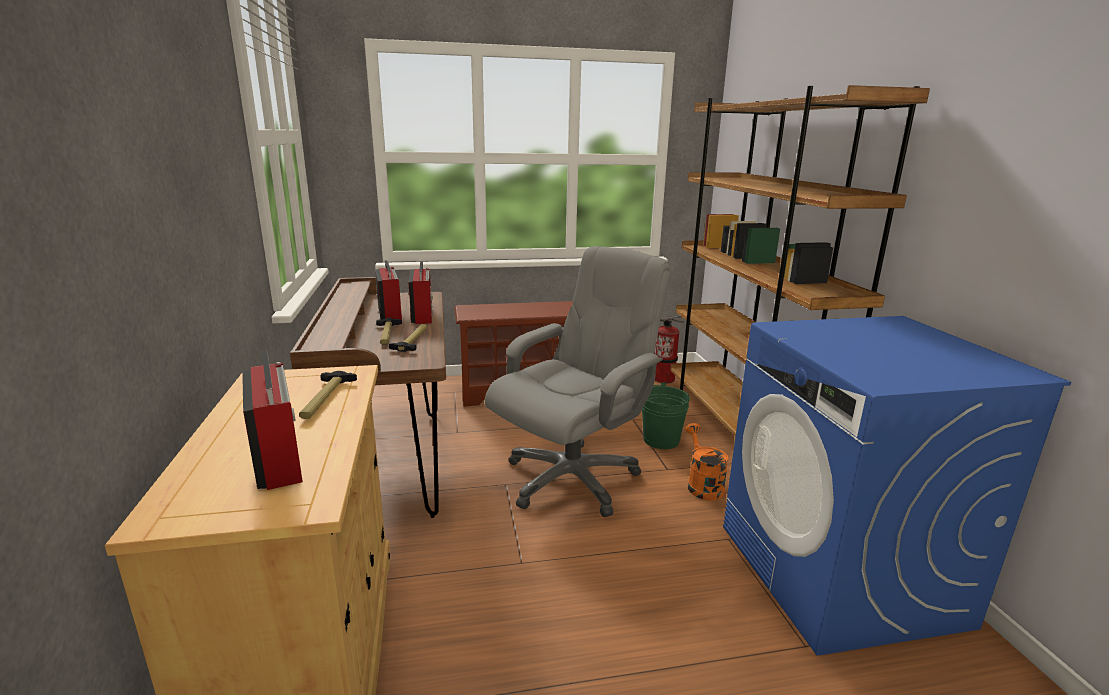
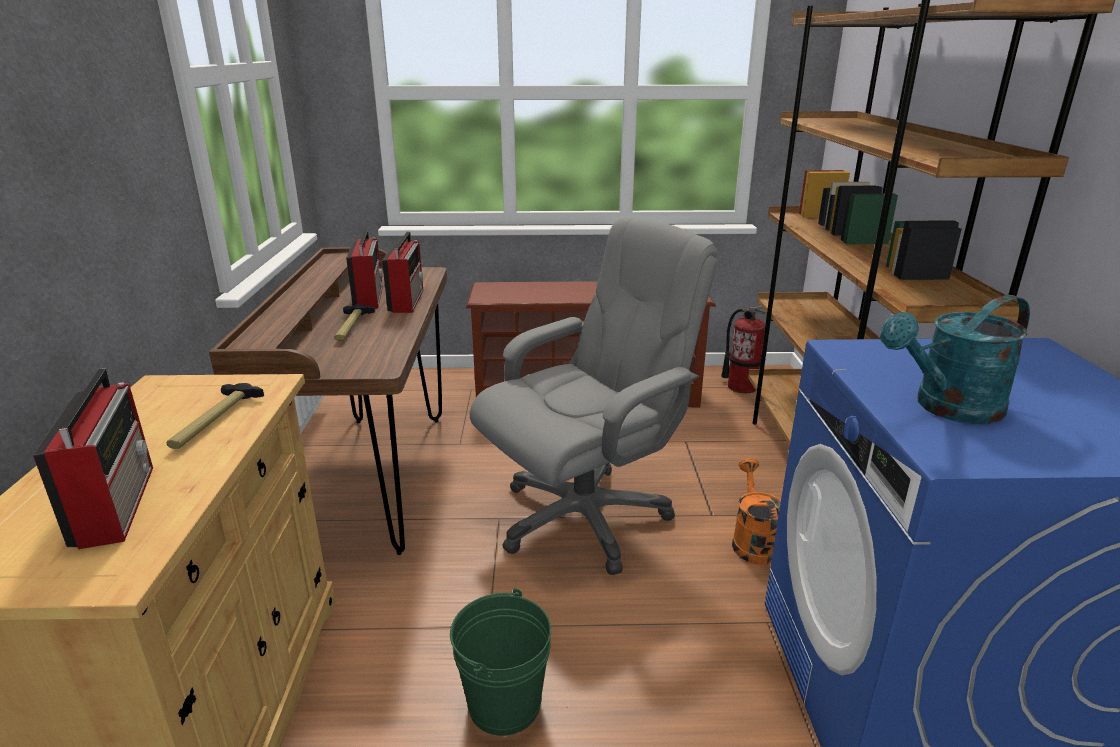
camera: 10 degrees right, 5 degrees up
hammer [389,324,427,352] -> none
green bucket [642,382,690,449] -> green bucket moved to [450,588,551,736]
none -> turquoise watering can [880,295,1030,424]

